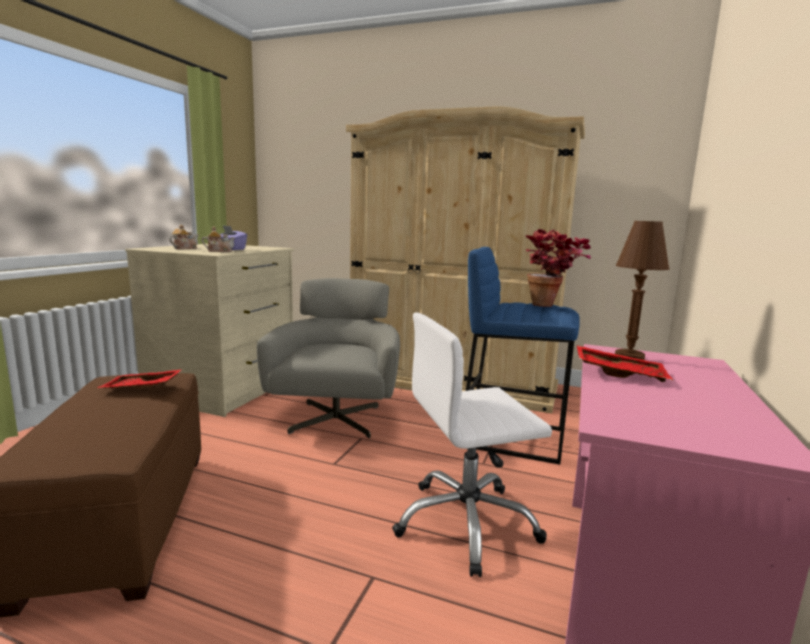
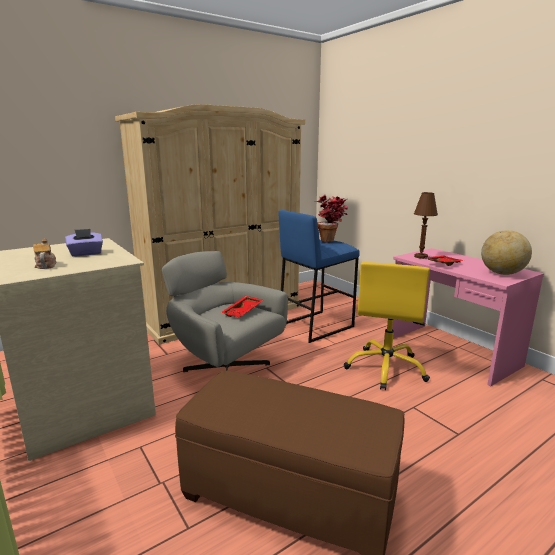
camera: 55 degrees left, 5 degrees up
red tray [97,369,183,389] -> red tray moved to [221,296,263,317]
teapot [202,226,236,252] -> none
white office chair [392,313,552,577] -> yellow office chair [344,262,430,390]
none -> globe [481,230,532,275]

